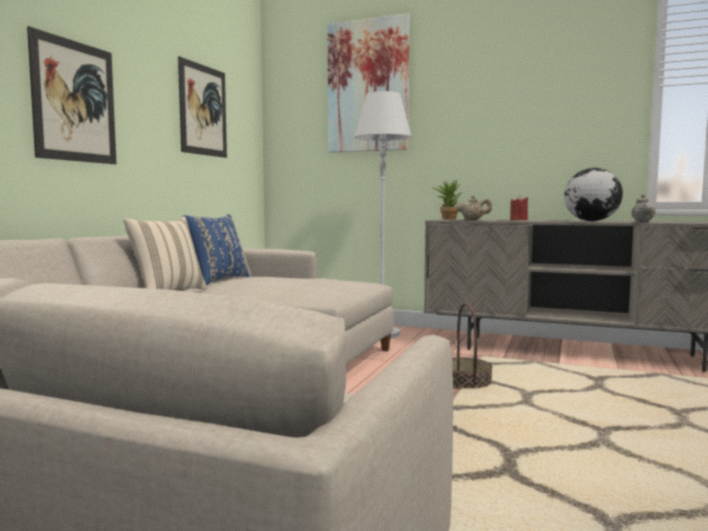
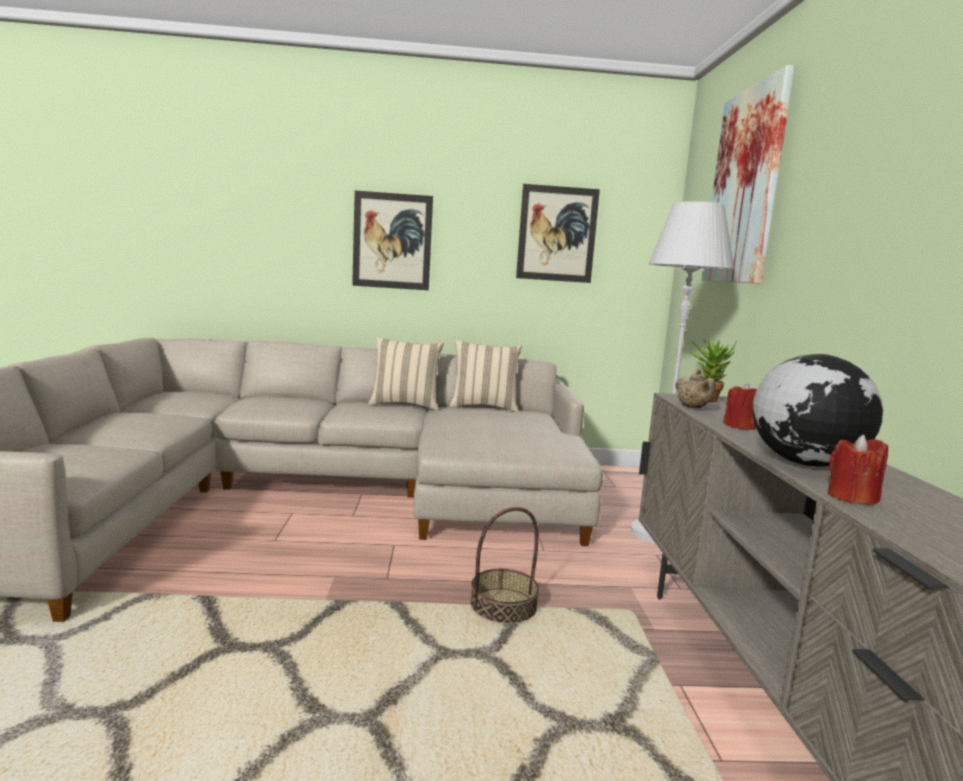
camera: 65 degrees right, 5 degrees up
blue pillow [183,214,249,285] -> beige pillow [449,340,522,412]
beige teapot [631,194,656,222] -> red candle [828,435,888,505]

